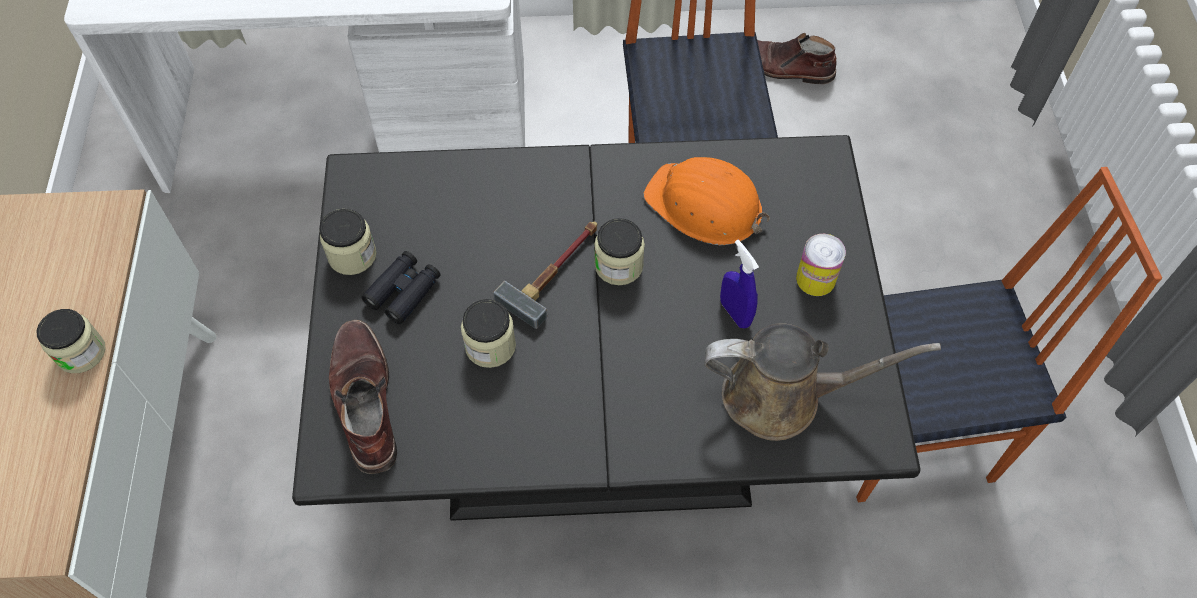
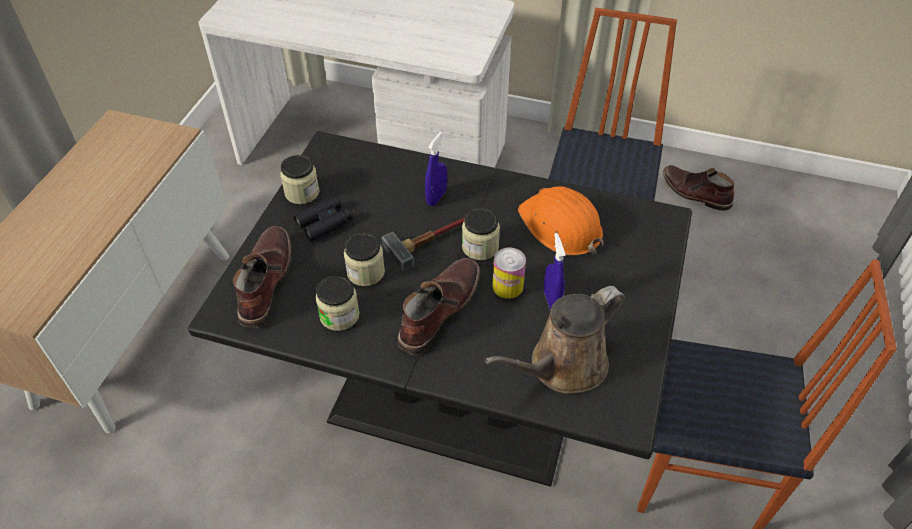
camera: 20 degrees right, 10 degrees down
jar [36,309,106,373] -> jar moved to [316,275,359,331]
brown watering can [704,323,941,441] -> brown watering can turned 120 degrees clockwise [484,286,625,393]
can [796,234,846,296] -> can moved to [492,248,526,299]
none -> brown boot [398,258,480,355]
none -> blue spray bottle [425,131,447,206]

